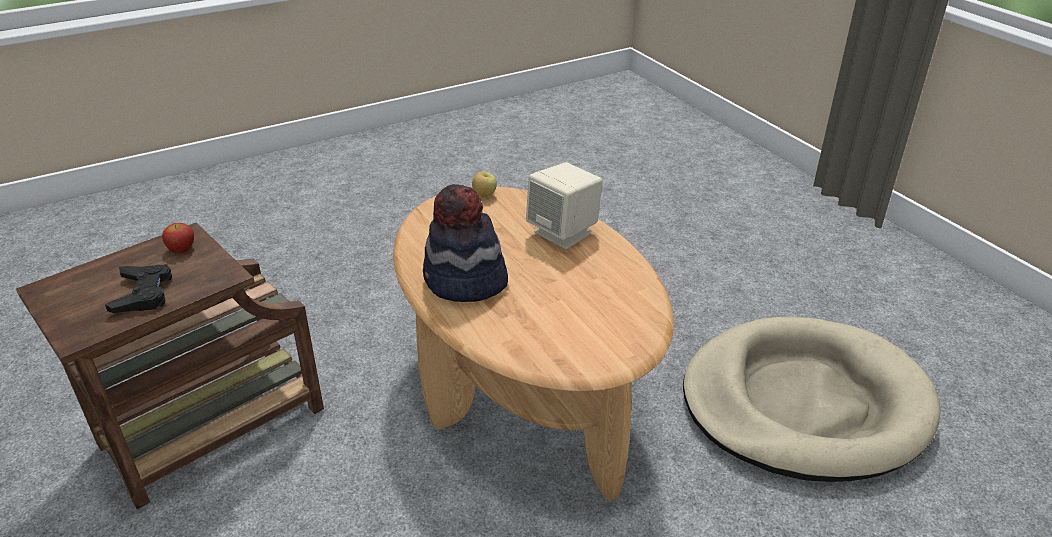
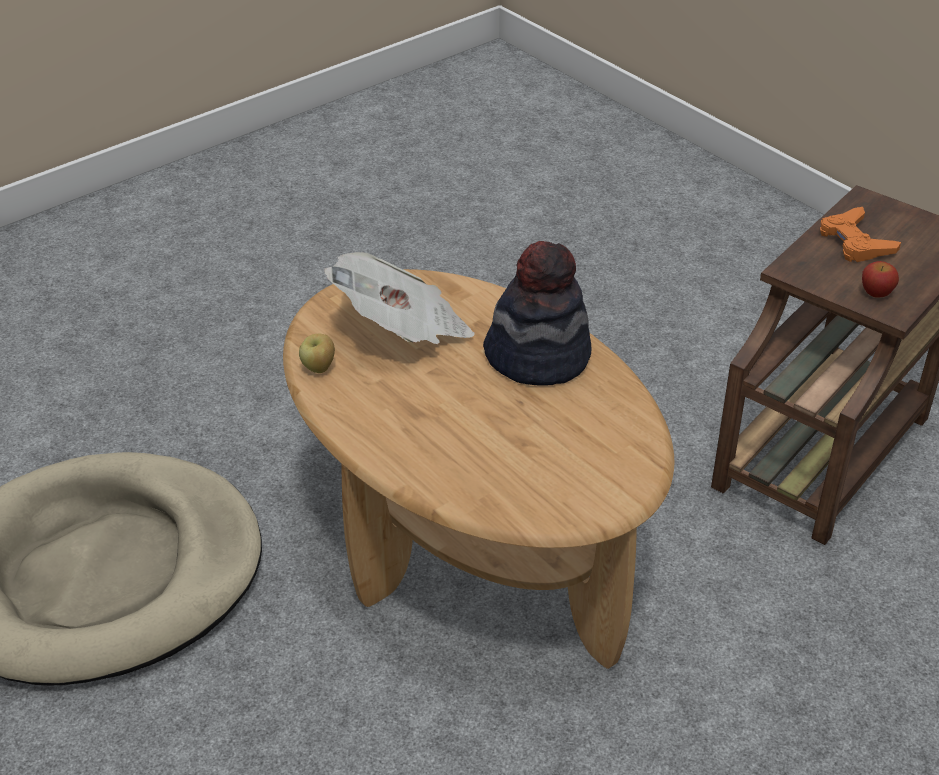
camera: 170 degrees right, 5 degrees up
black game controller [105,264,172,313] -> orange game controller [820,207,901,262]
apple [472,171,497,198] -> apple moved to [299,334,335,373]
beige speaker [526,162,603,249] -> none
none -> newspaper [324,252,475,344]

